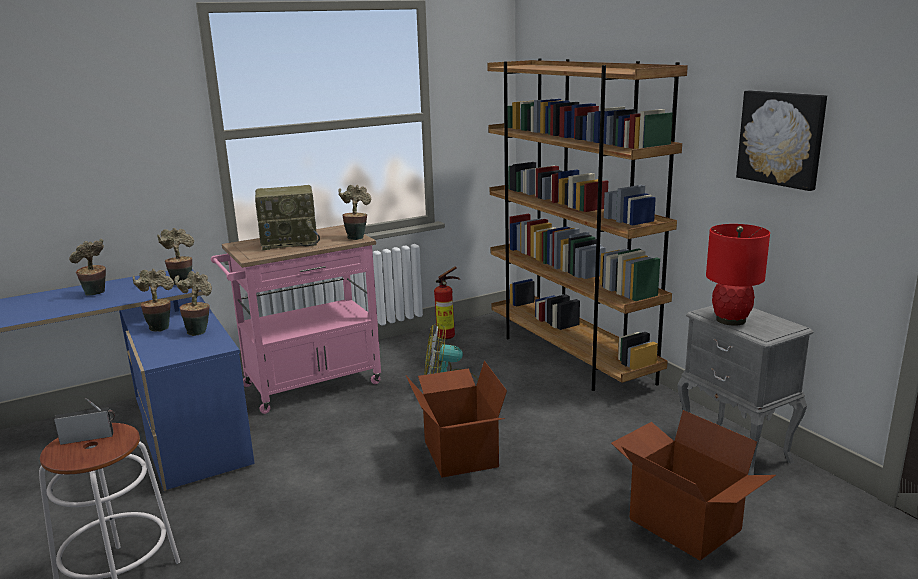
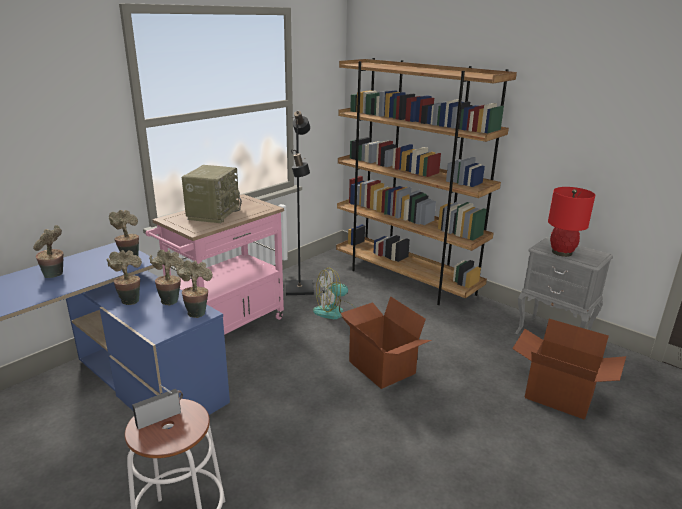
camera: 20 degrees left, 5 degrees up
radio [255,185,320,250] -> radio turned 45 degrees counterclockwise [182,165,242,223]
potted plant [338,185,371,240] -> potted plant moved to [176,260,213,318]
fire extinguisher [434,267,460,339] -> none
picture [736,90,827,191] -> none
none -> black floor lamp [286,110,314,295]

